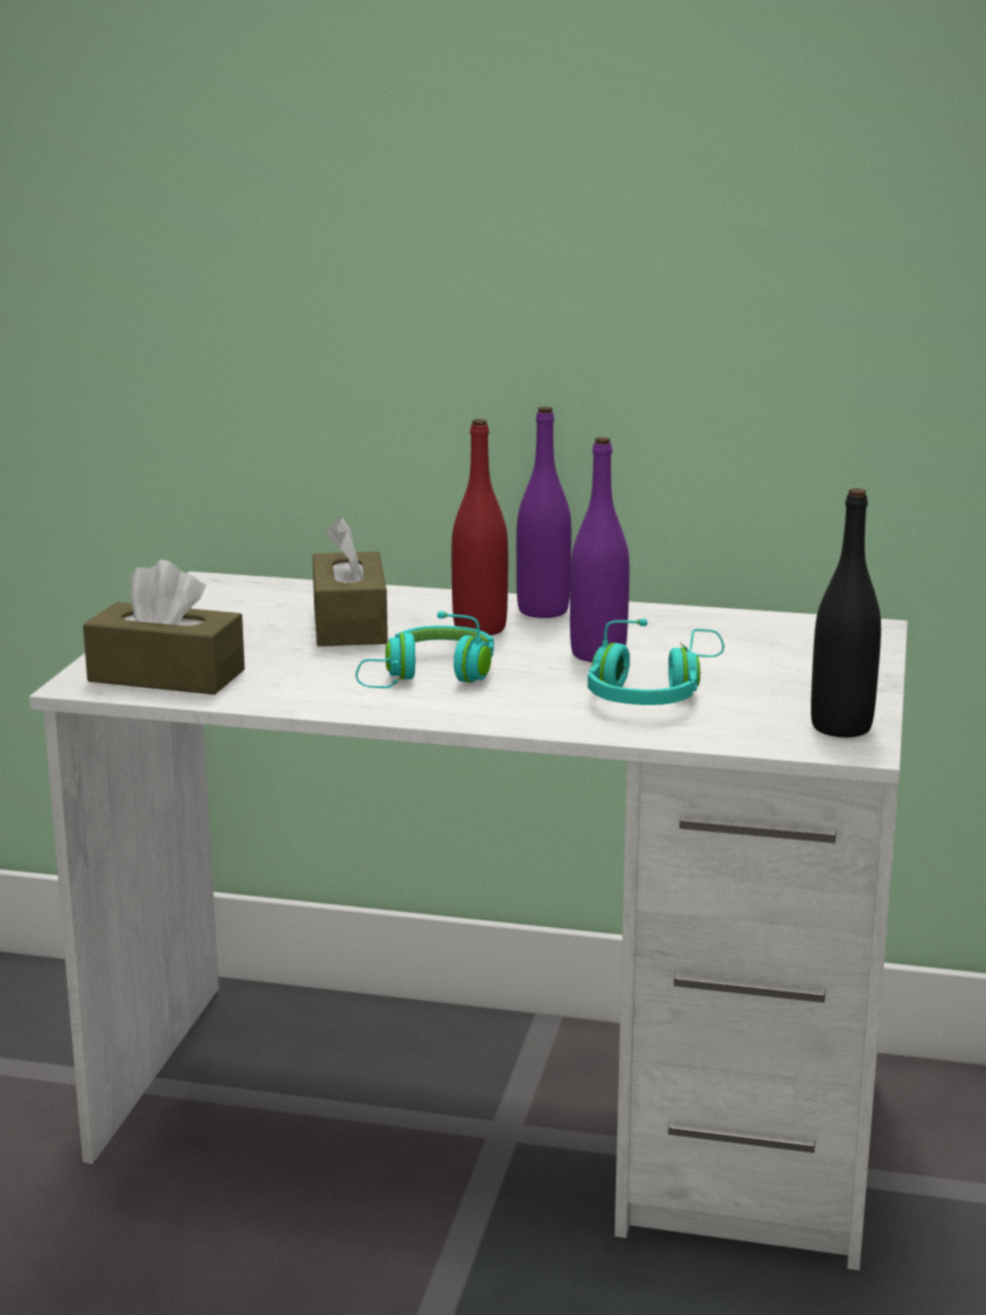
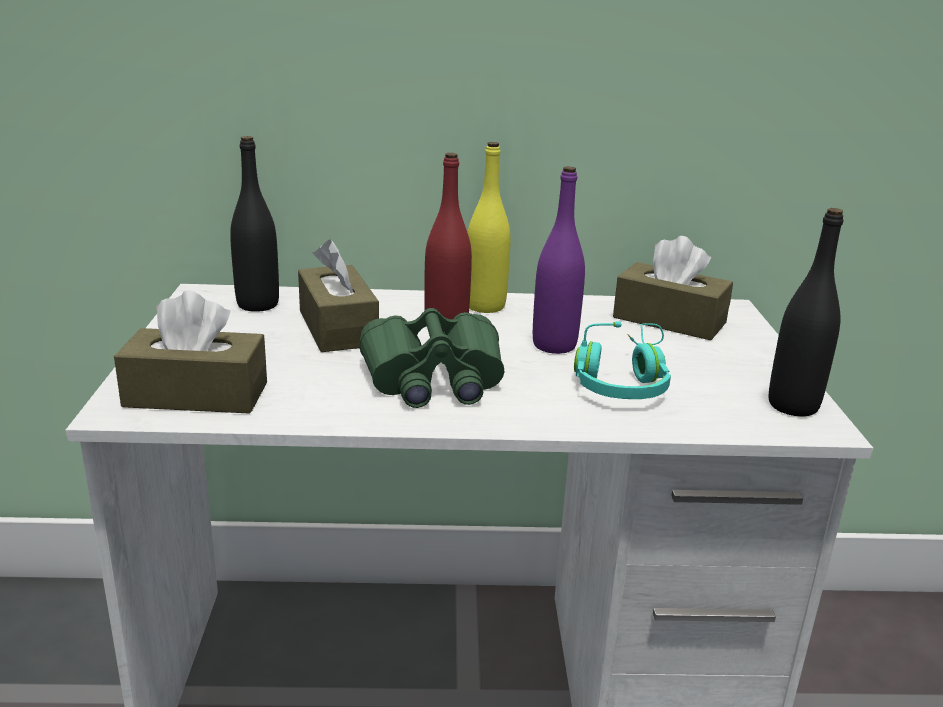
camera: 15 degrees left, 5 degrees up
turquoise headphones [356,611,494,688] -> green binoculars [359,308,505,408]
purple bottle [516,407,571,618] -> yellow bottle [467,142,511,313]
none -> black bottle [230,136,279,312]
none -> brown tissue box [613,236,733,340]

